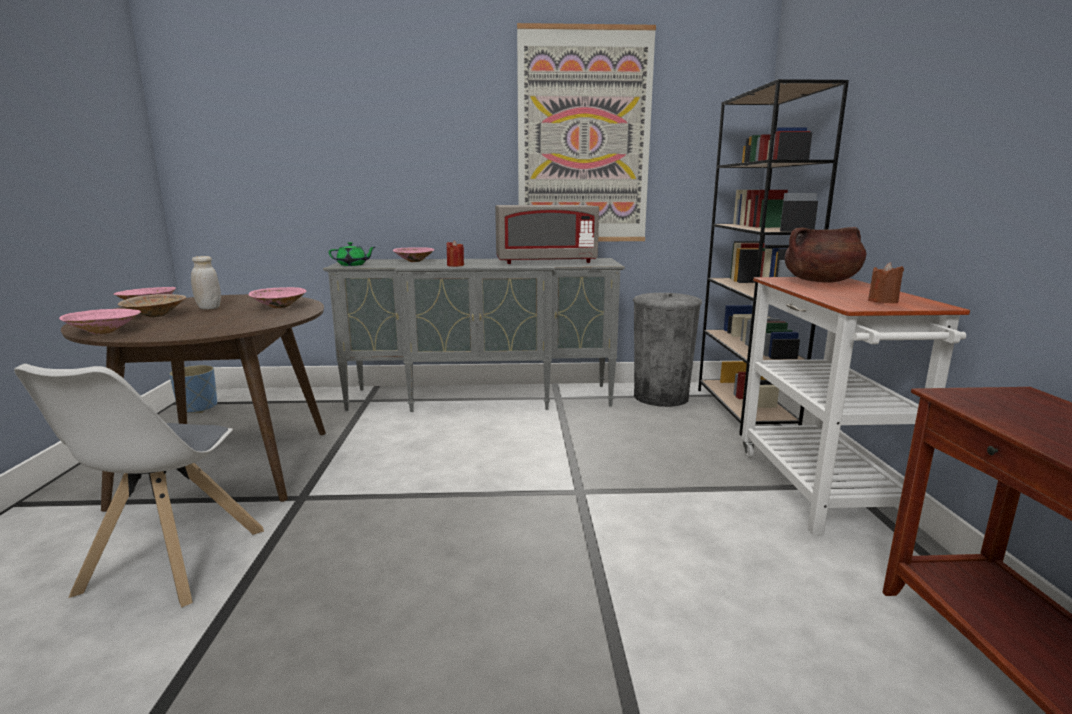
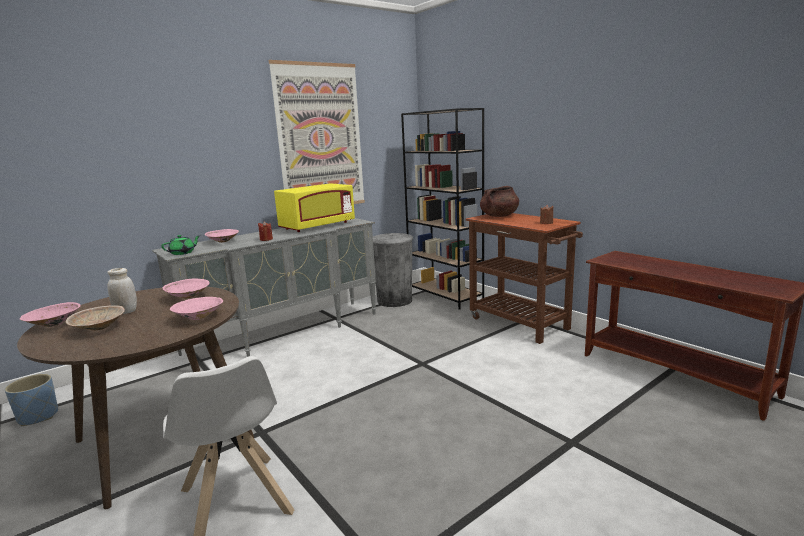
camera: 35 degrees left, 0 degrees up
pink bowl [59,309,141,334] -> pink bowl moved to [170,297,223,320]
grey microwave [495,205,599,264] -> yellow microwave [274,183,355,232]
white cart [742,277,970,535] -> brown cart [466,213,583,344]

